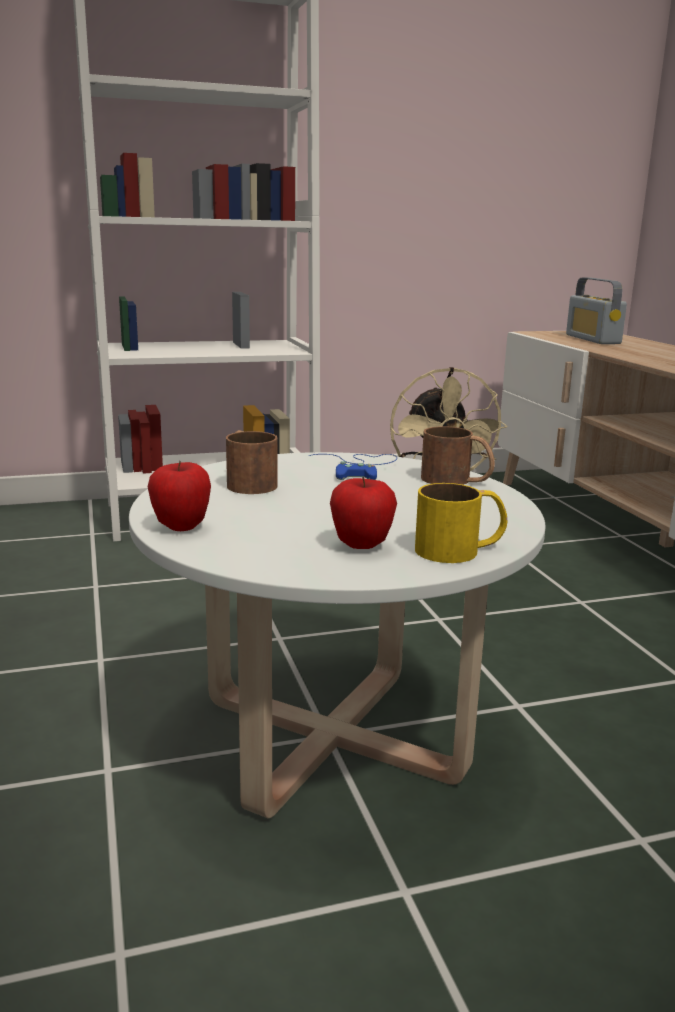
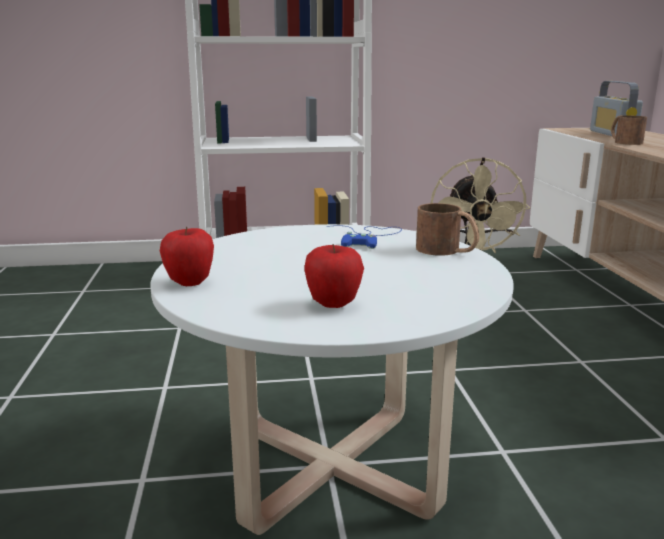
camera: 10 degrees right, 0 degrees up
brown mug [226,430,278,494] -> brown mug moved to [611,115,647,145]
yellow mug [415,483,507,563] -> none

